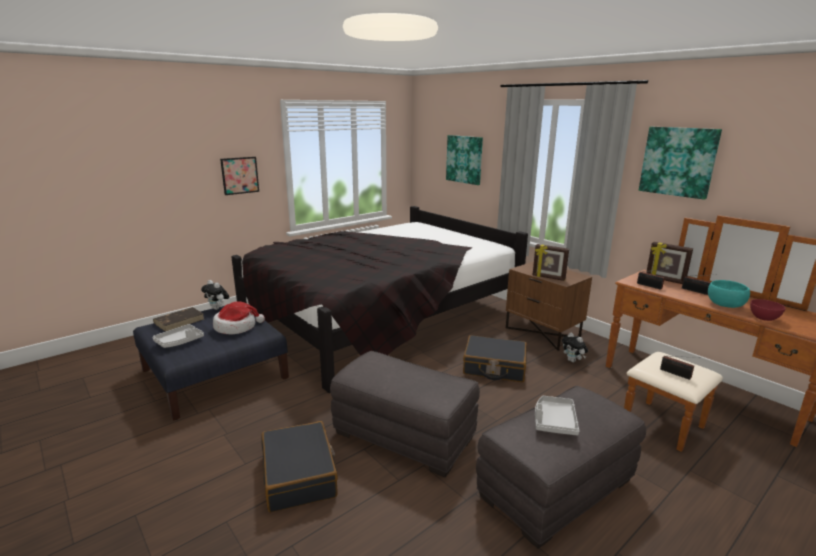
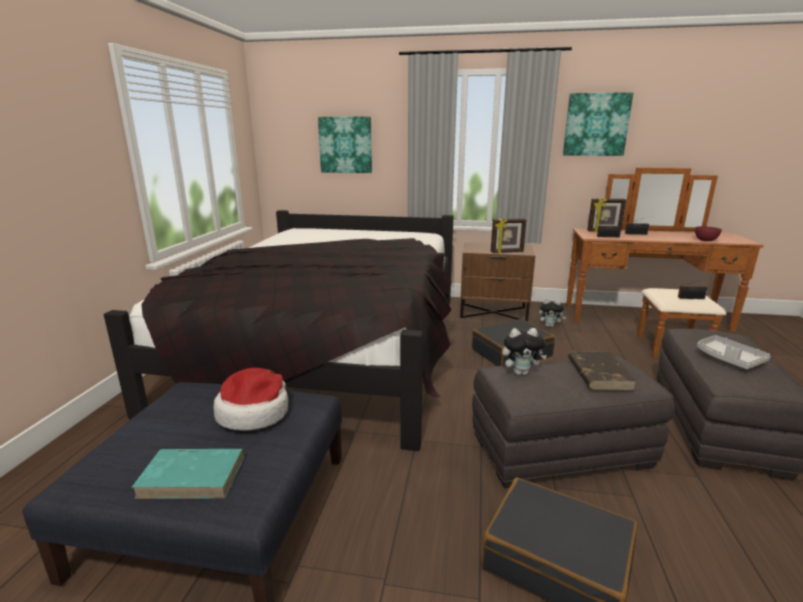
camera: 40 degrees left, 0 degrees up
brown book [153,307,204,332] -> brown book moved to [568,351,637,391]
grey tray [153,324,204,348] -> turquoise book [131,449,245,499]
plush toy [201,280,229,310] -> plush toy moved to [502,328,547,375]
picture [220,157,259,195] -> none
turquoise bowl [708,280,750,308] -> none

